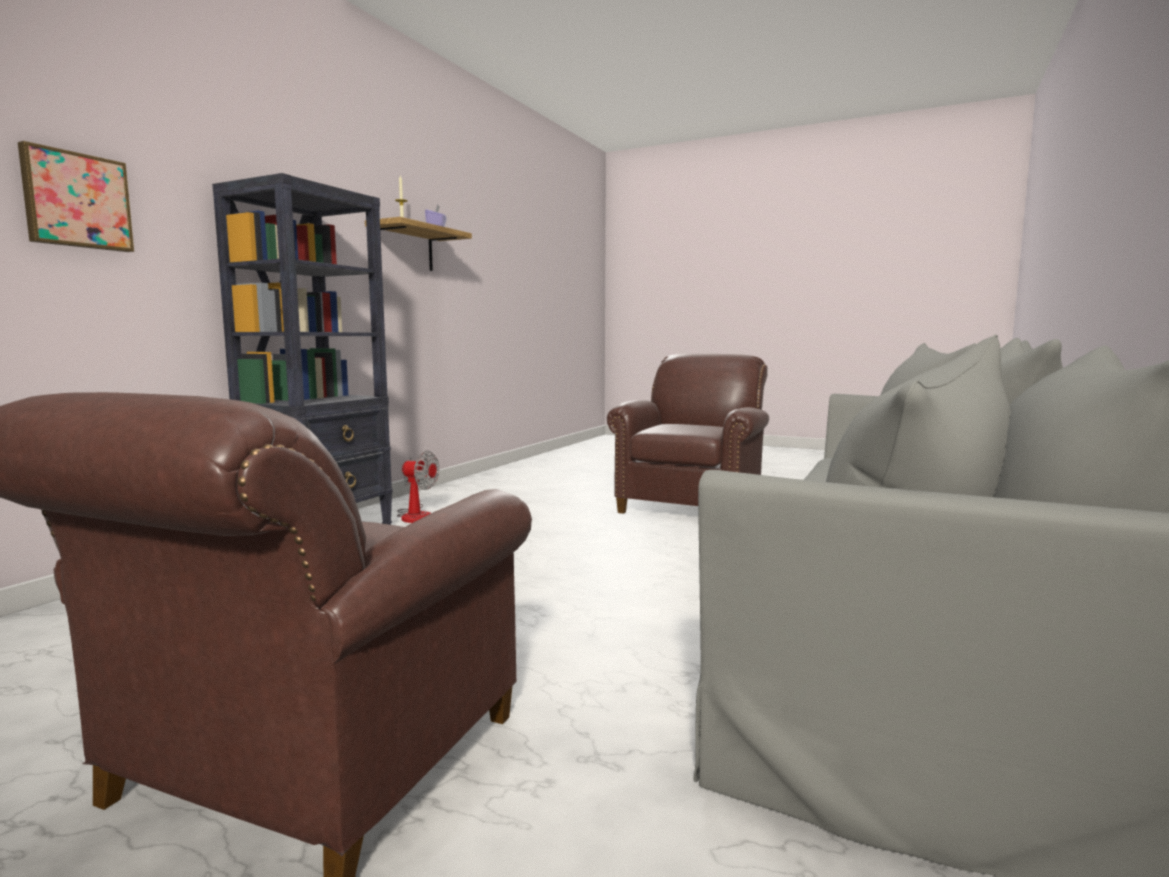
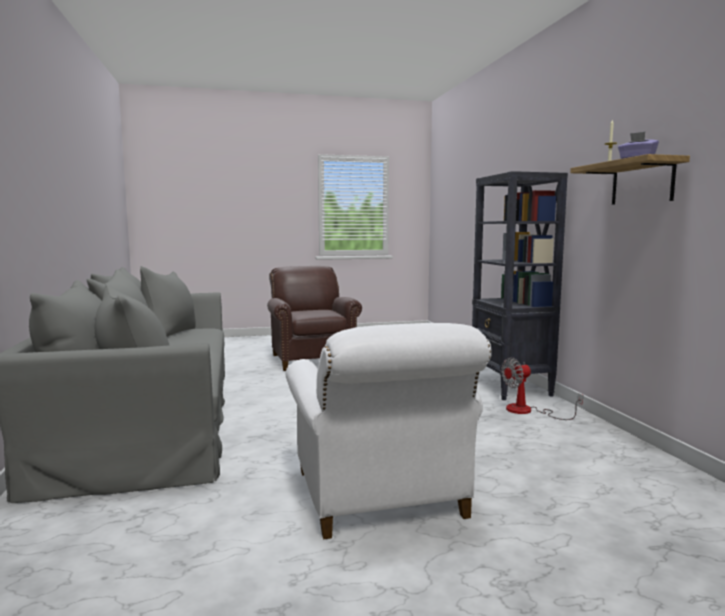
camera: 140 degrees right, 0 degrees up
picture [18,141,134,252] -> none
brown armchair [607,354,769,514] -> white armchair [285,323,492,539]

